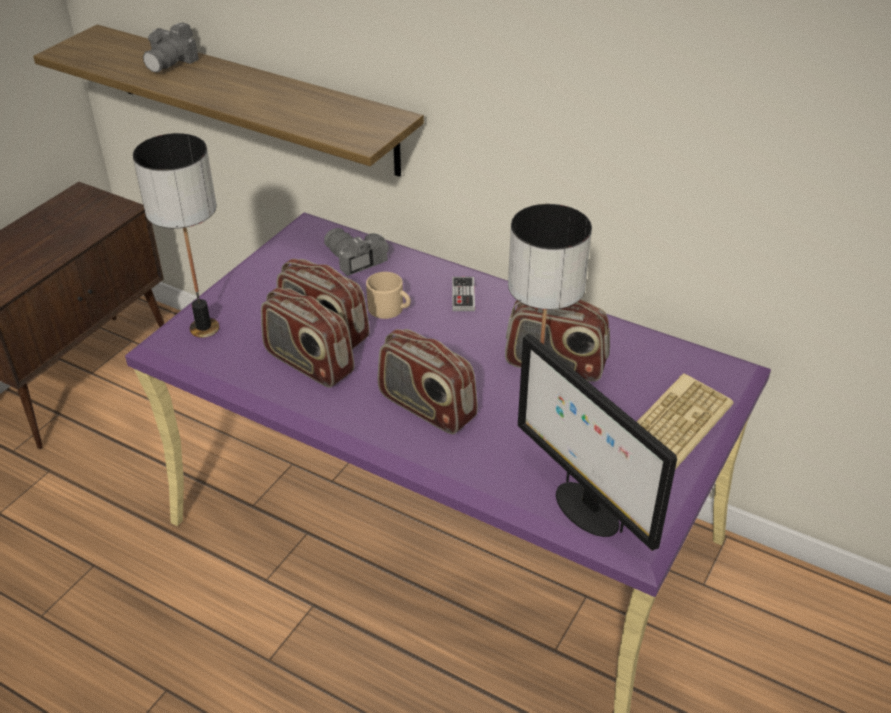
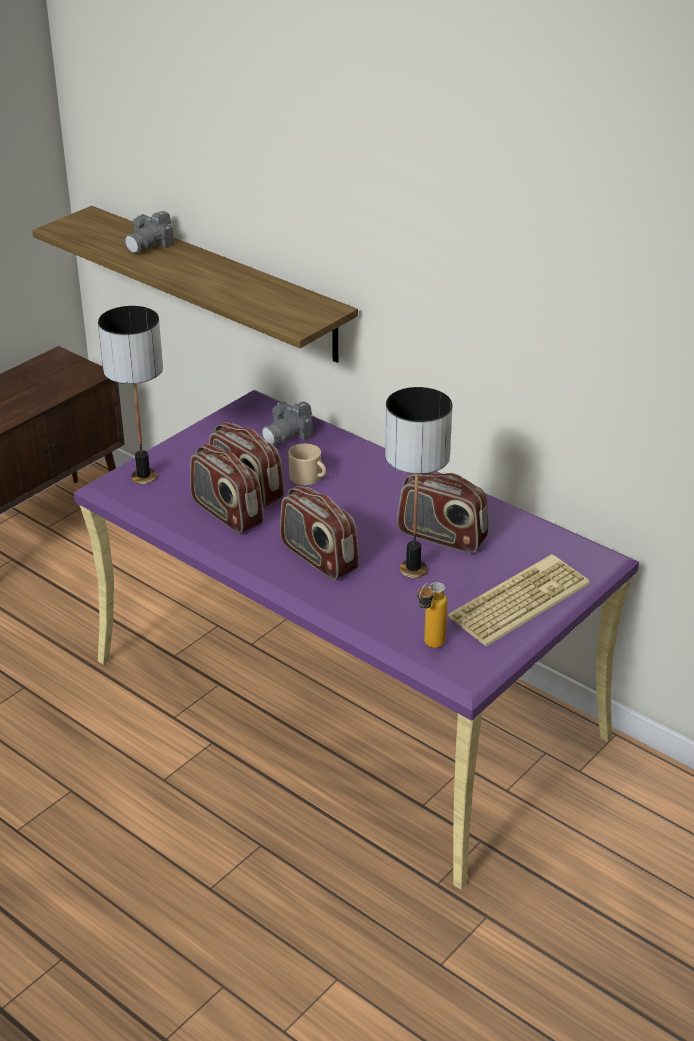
camera: 10 degrees right, 5 degrees down
camera [324,228,389,276] -> camera turned 105 degrees counterclockwise [262,401,313,445]
game controller [452,277,475,311] -> none
monitor [518,334,677,551] -> bottle [417,582,447,648]

